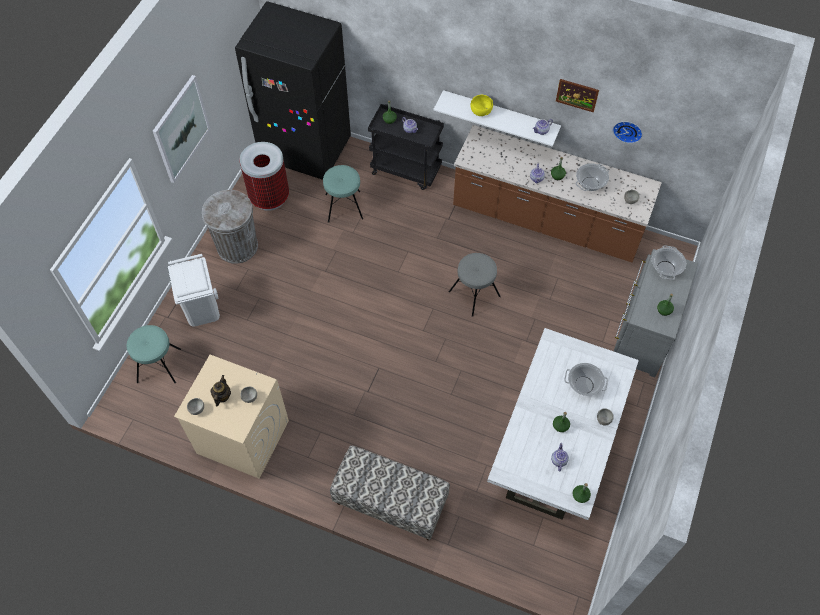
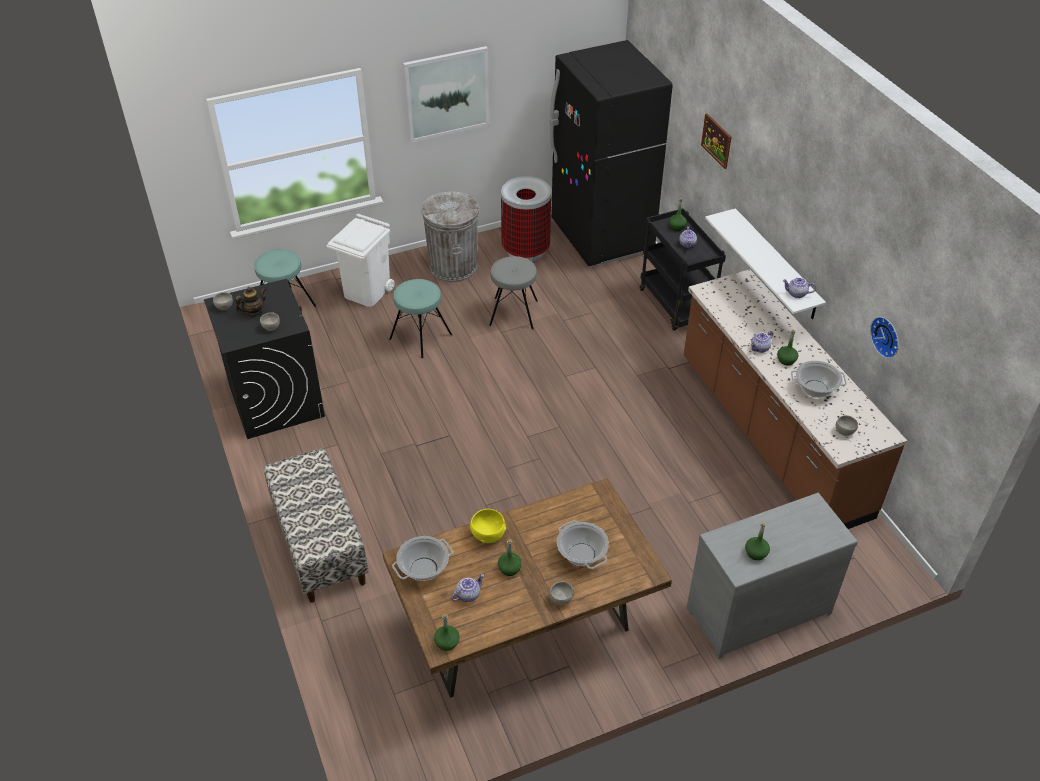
camera: 45 degrees right, 15 degrees down
beige washing machine [174,355,289,479] -> black washing machine [204,279,325,439]
turquoise stool [323,165,363,223] -> turquoise stool moved to [389,279,452,358]
grey stool [449,253,501,317] -> grey stool moved to [489,256,538,329]
yellow bowl [470,95,493,116] -> yellow bowl moved to [470,509,506,543]
white dining table [487,328,639,520] -> brown dining table [382,478,672,698]
picture [556,79,599,113] -> picture moved to [701,113,732,169]
cooking pot [652,245,686,280] -> cooking pot moved to [392,536,453,581]

